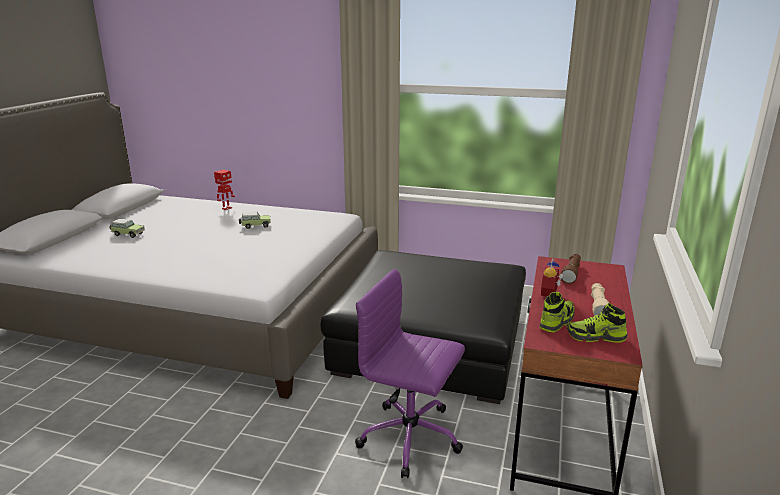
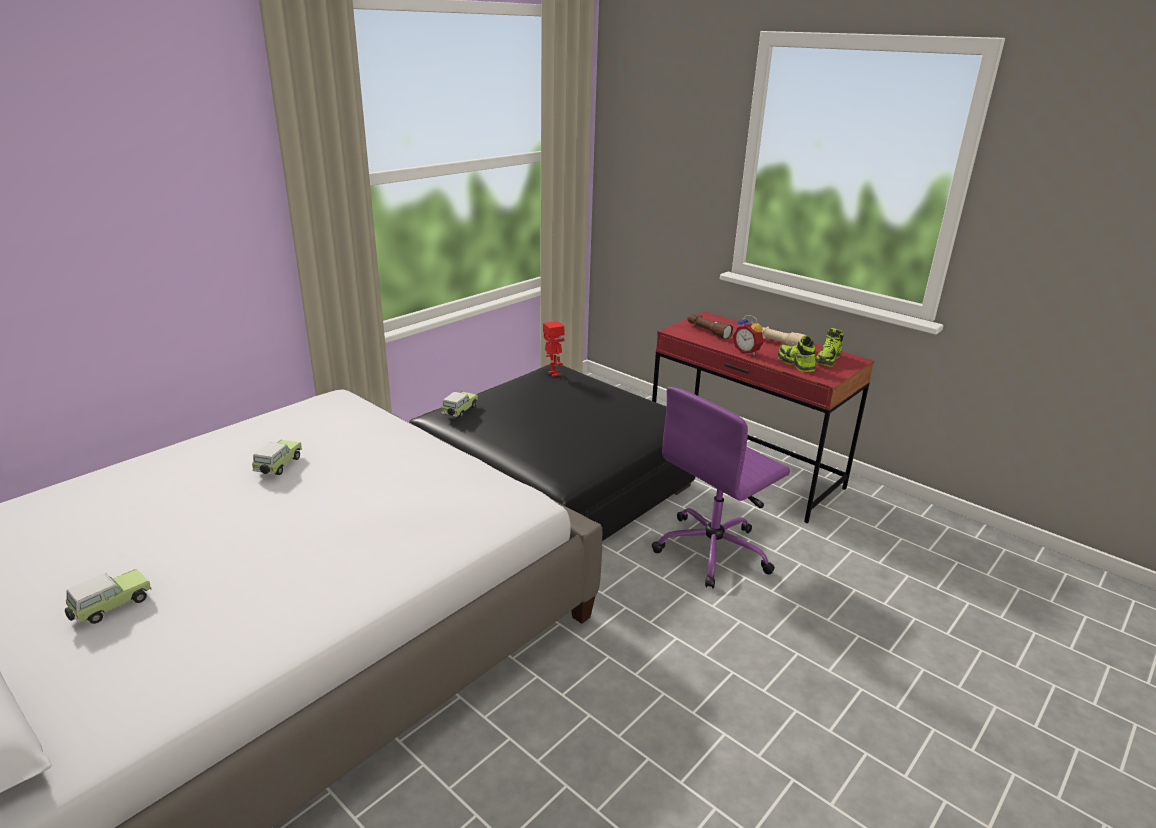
camera: 65 degrees left, 5 degrees up
toy robot [214,170,235,210] -> toy robot moved to [543,321,565,377]
none -> toy car [441,392,478,418]

